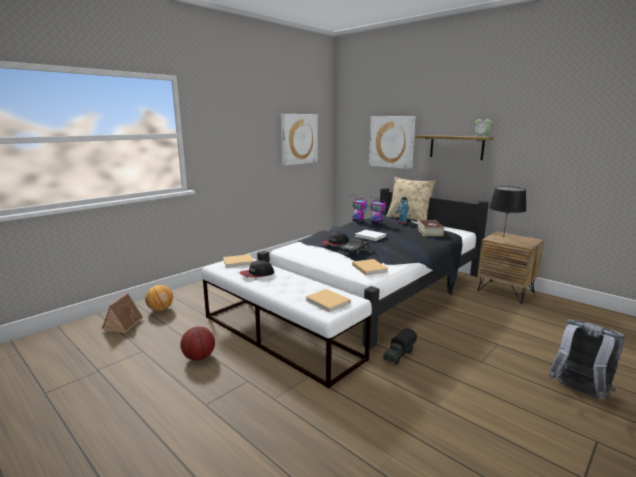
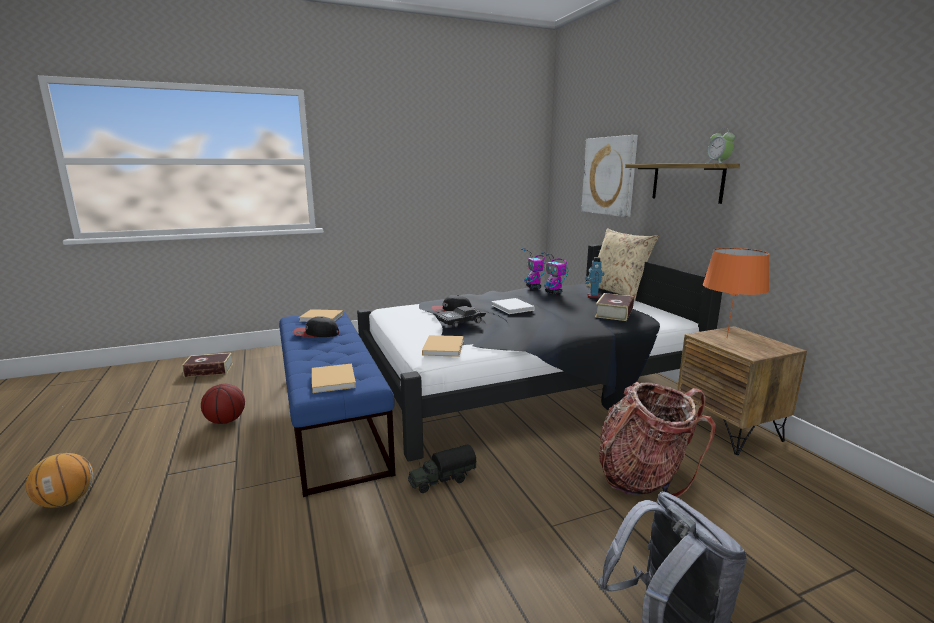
camera: 25 degrees right, 0 degrees up
toy house [102,293,144,333] -> book [182,353,233,377]
basketball [145,285,173,311] -> basketball moved to [26,453,93,508]
white bench [201,259,372,389] -> blue bench [279,311,395,497]
picture [281,114,318,166] -> none
black table lamp [489,186,527,239] -> orange table lamp [703,248,769,338]
none -> backpack [599,382,716,498]

